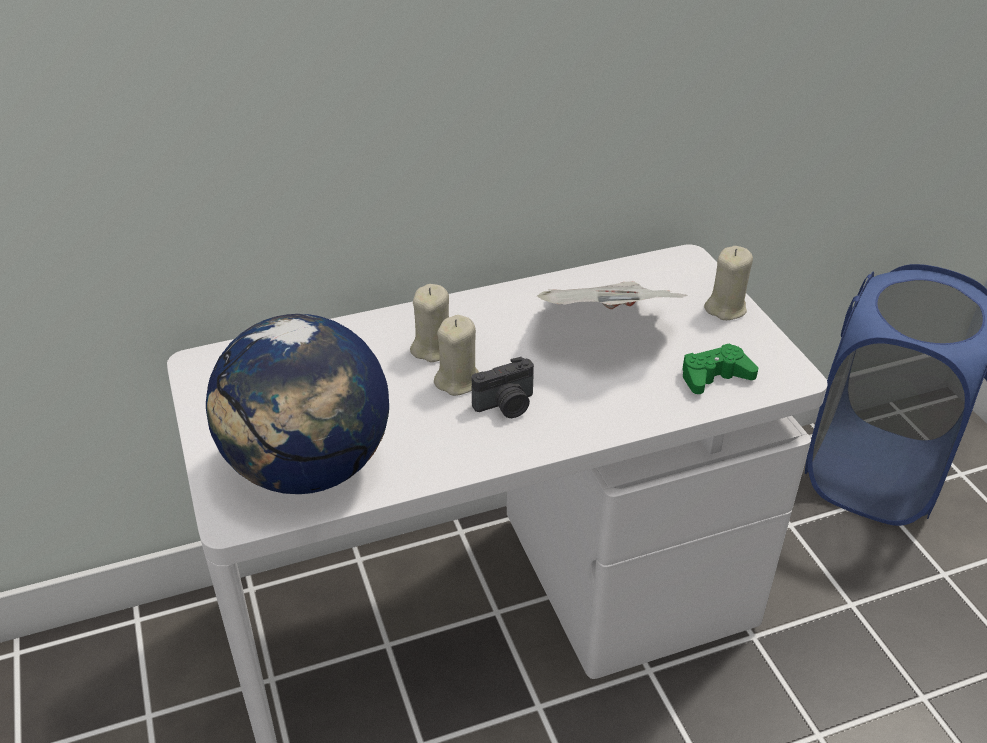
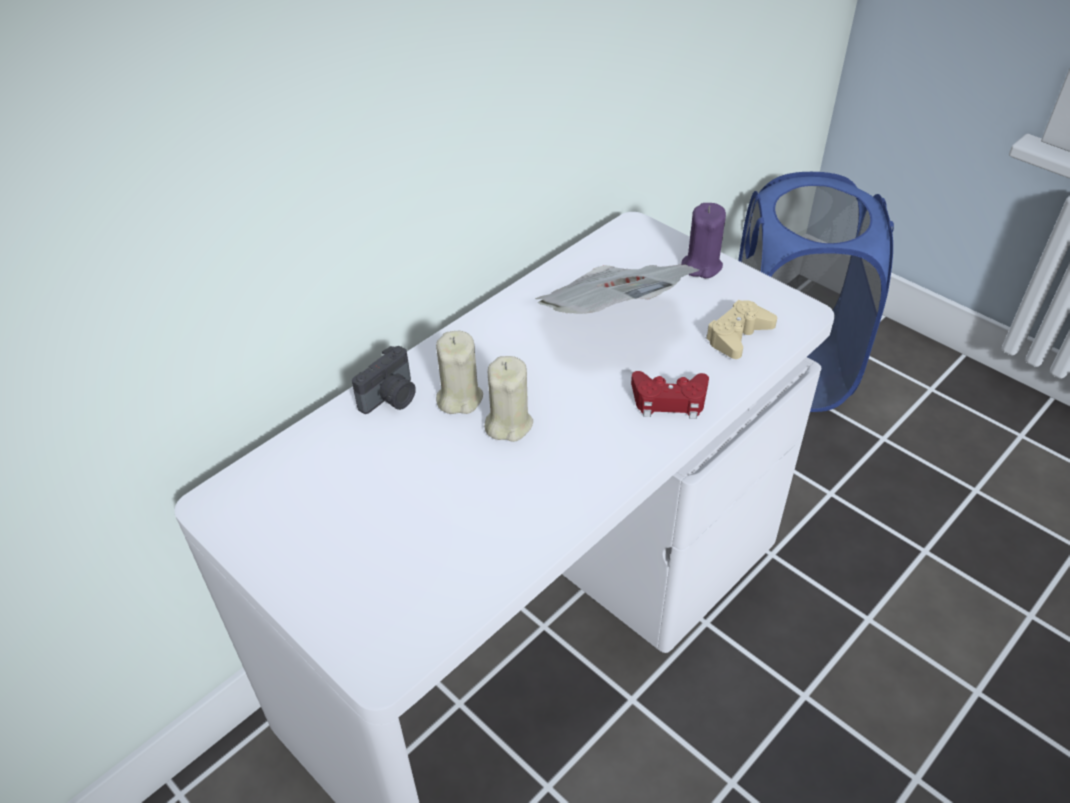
camera: 25 degrees left, 5 degrees up
globe [206,314,389,494] -> none
camera [472,357,534,418] -> camera moved to [352,346,416,414]
green game controller [682,343,758,394] -> beige game controller [706,300,777,359]
beige candle [704,246,753,320] -> purple candle [681,203,726,278]
none -> red game controller [631,371,709,419]

